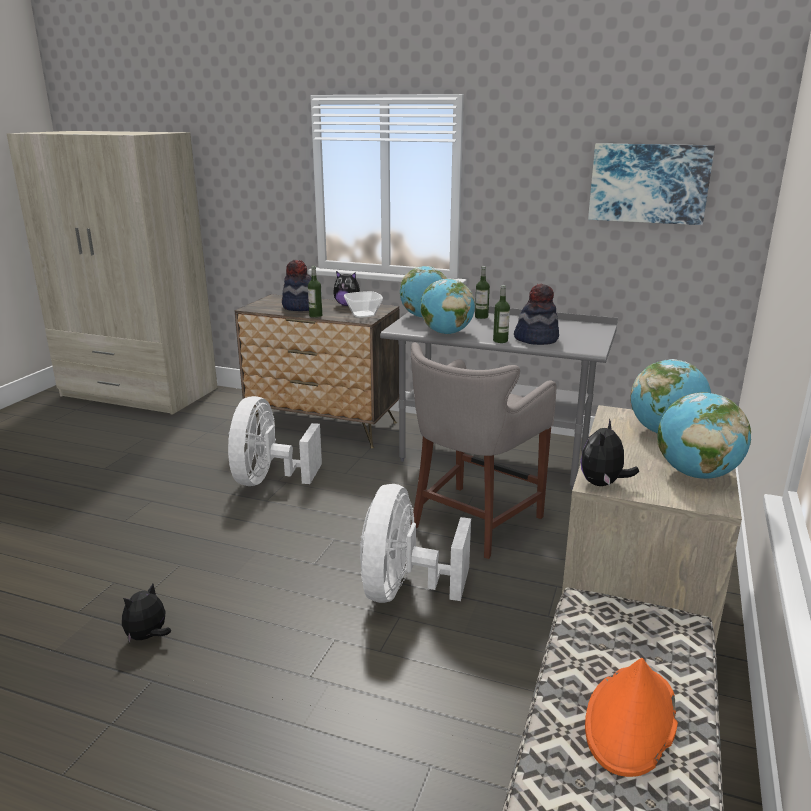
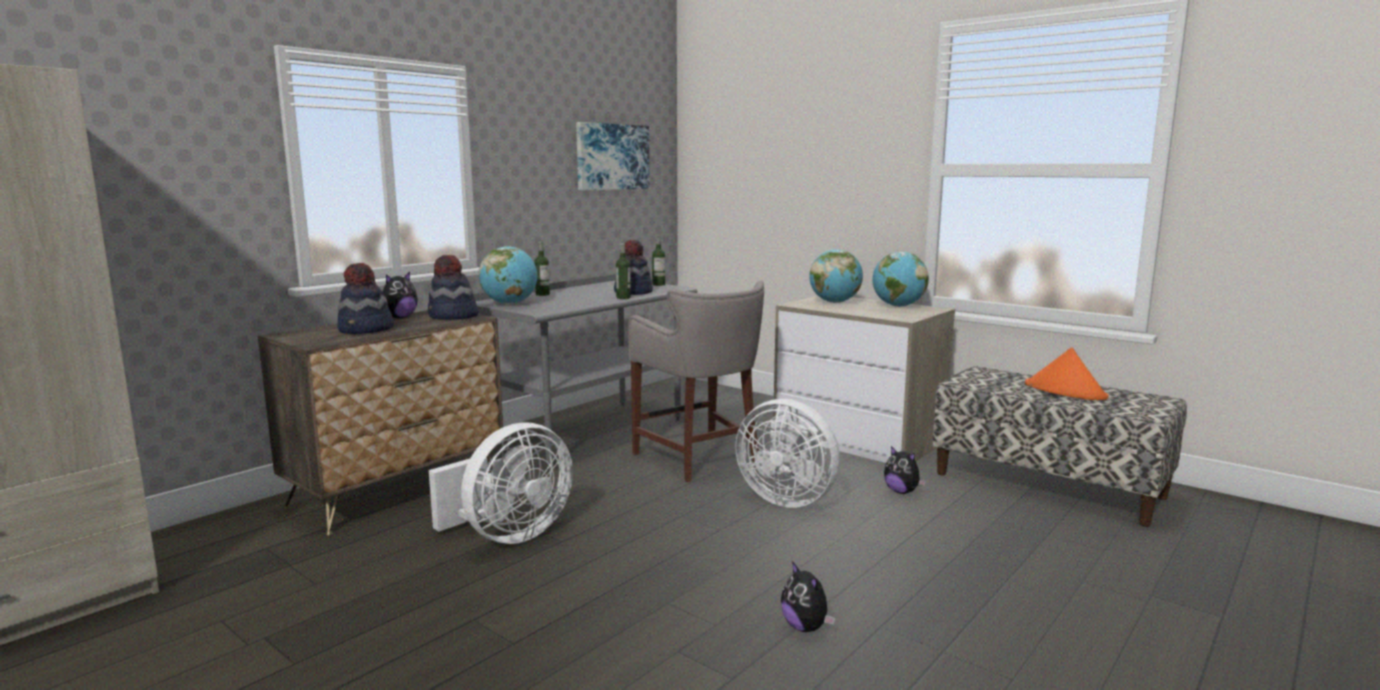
camera: 70 degrees left, 10 degrees down
white fan [228,396,322,486] -> white fan turned 75 degrees counterclockwise [429,422,573,544]
bottle [308,266,322,318] -> bottle moved to [652,235,665,286]
bowl [344,291,383,318] -> hat [428,255,478,320]
globe [420,279,475,334] -> none
plush toy [580,418,639,486] -> plush toy moved to [884,446,926,494]

